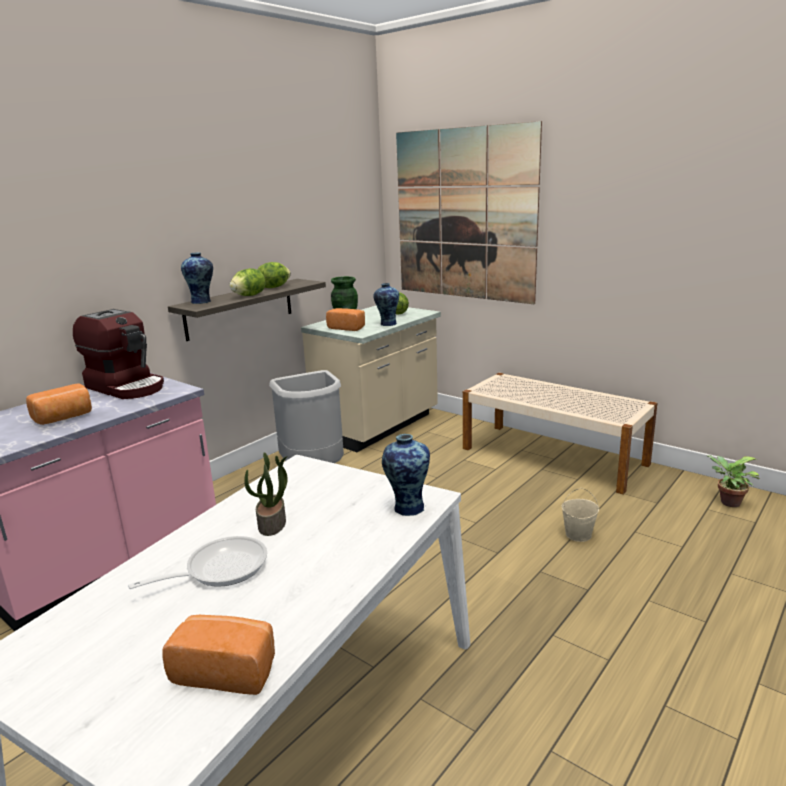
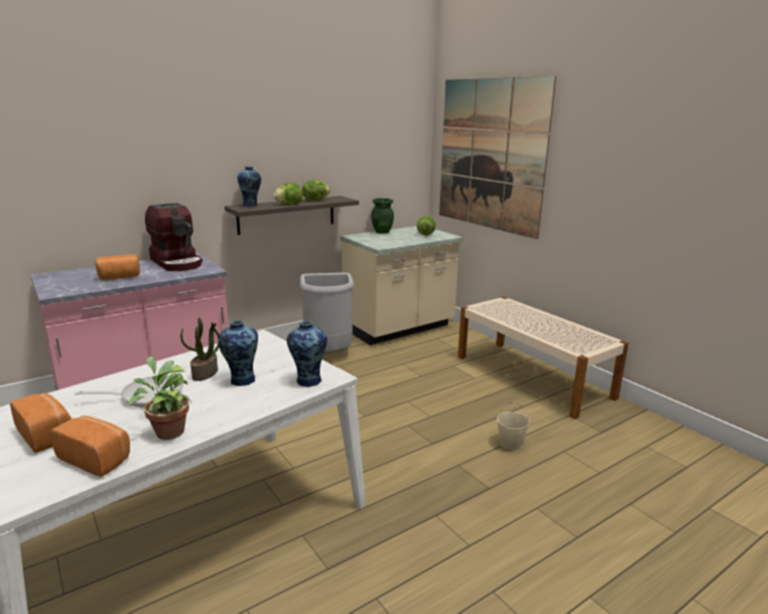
camera: 15 degrees right, 0 degrees up
bread [326,308,365,331] -> bread moved to [10,393,71,453]
vase [373,283,399,326] -> vase moved to [218,320,258,386]
potted plant [707,455,760,507] -> potted plant moved to [128,357,192,440]

